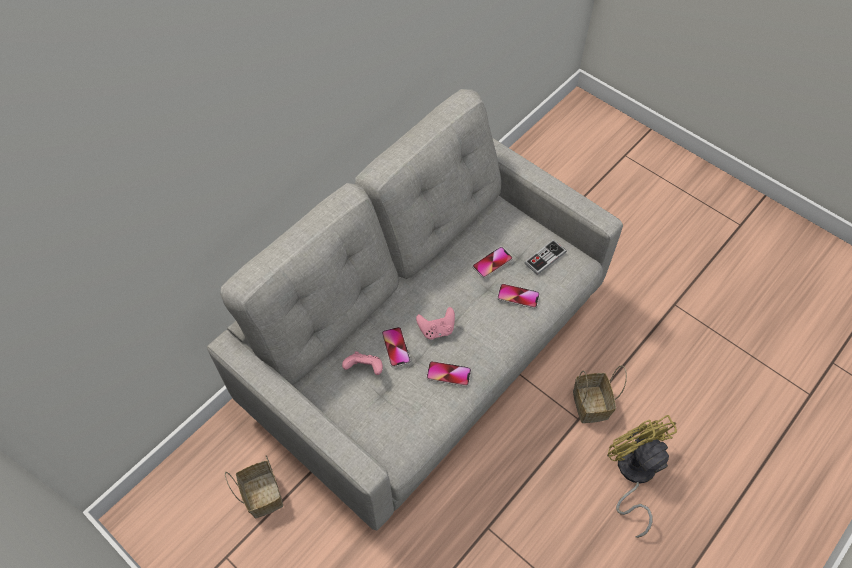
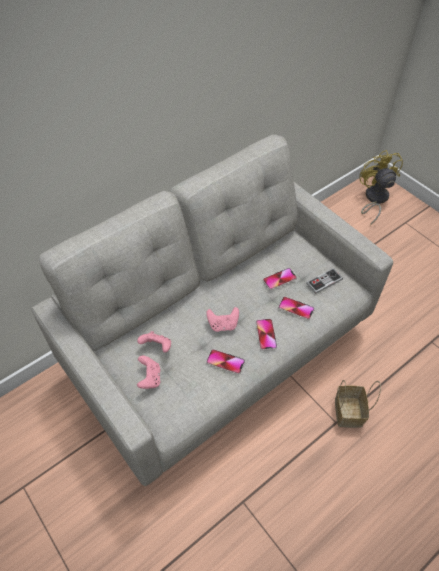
camera: 10 degrees right, 5 degrees down
basket [225,455,283,518] -> none
phone [382,327,411,367] -> phone moved to [256,319,277,350]
yellow fan [607,415,677,538] -> yellow fan moved to [359,150,403,225]
none -> pink game controller [137,356,161,389]

